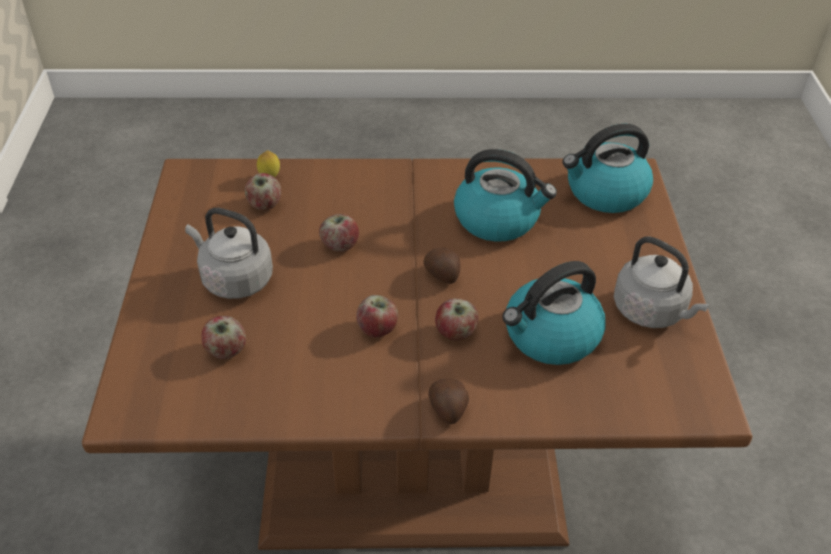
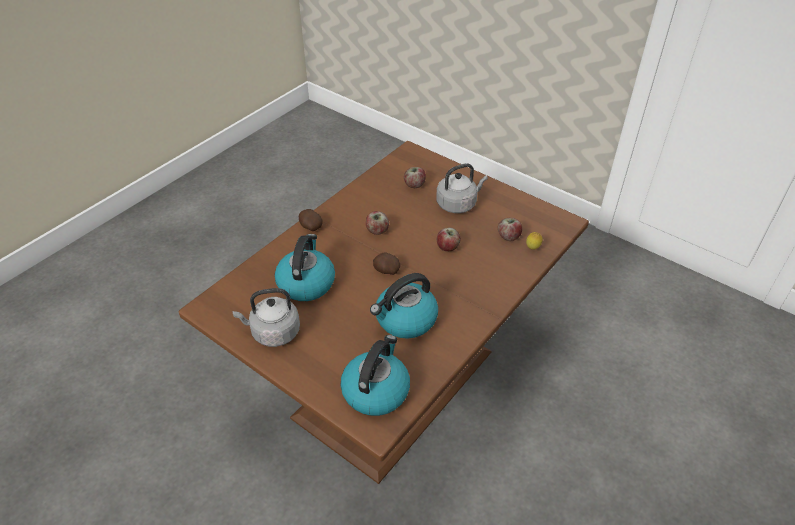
camera: 130 degrees right, 0 degrees up
apple [435,298,478,340] -> none

